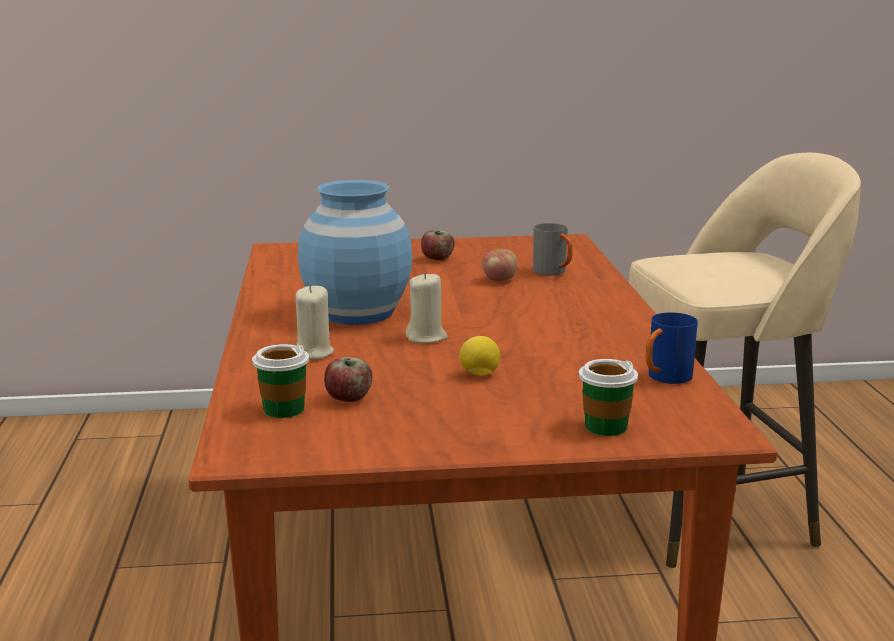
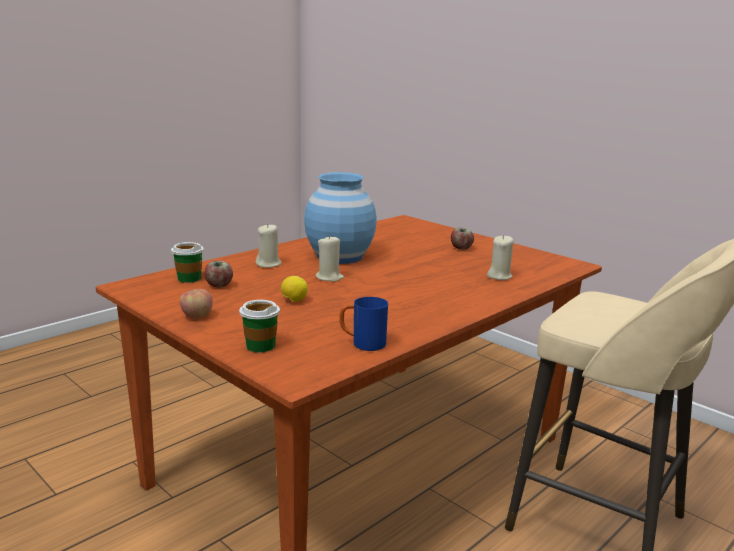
camera: 50 degrees right, 0 degrees up
apple [482,249,518,282] -> apple moved to [180,289,213,319]
grey mug [533,223,573,276] -> beige candle [487,235,514,280]

